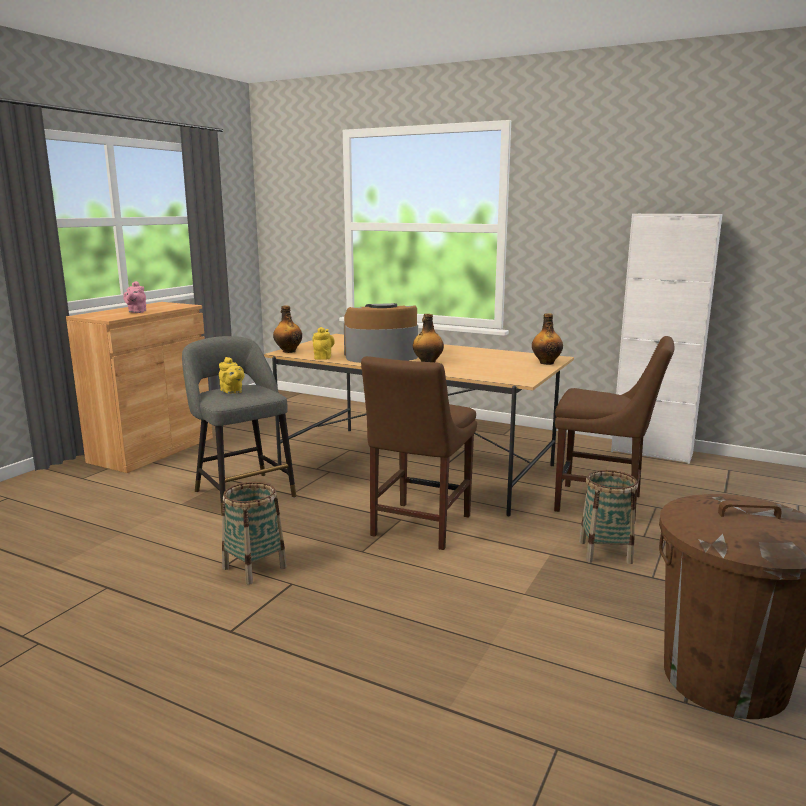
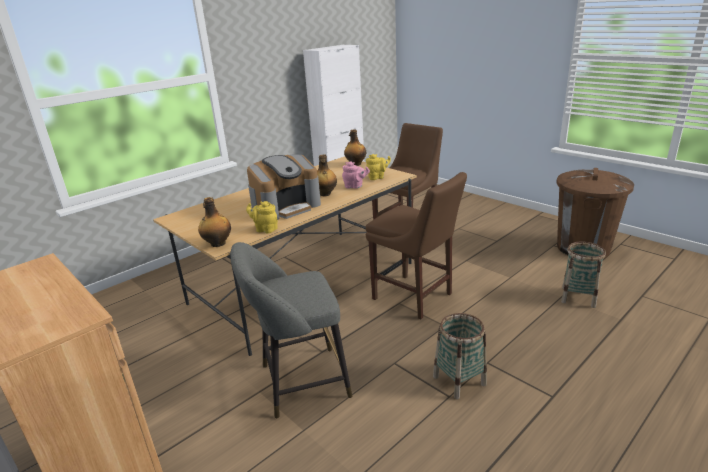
camera: 70 degrees left, 10 degrees up
pink teapot [123,281,146,313] -> pink teapot moved to [342,161,370,189]
yellow teapot [219,357,244,394] -> yellow teapot moved to [366,154,391,180]
coffee machine [344,303,418,363] -> coffee machine turned 135 degrees counterclockwise [247,154,321,220]
basket [579,470,638,564] -> basket moved to [561,241,606,308]

